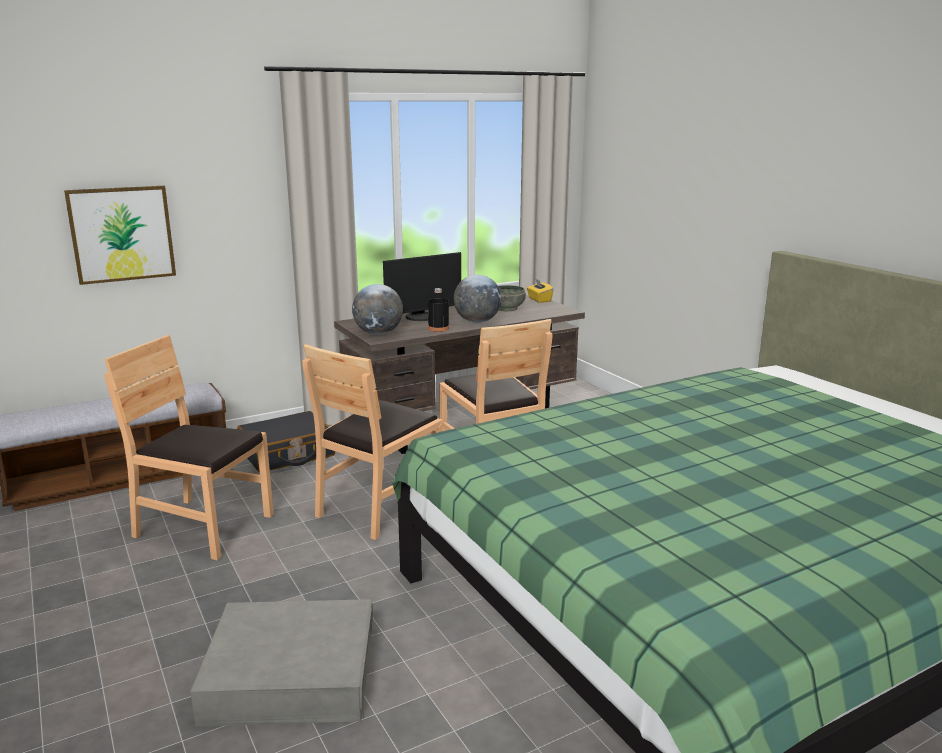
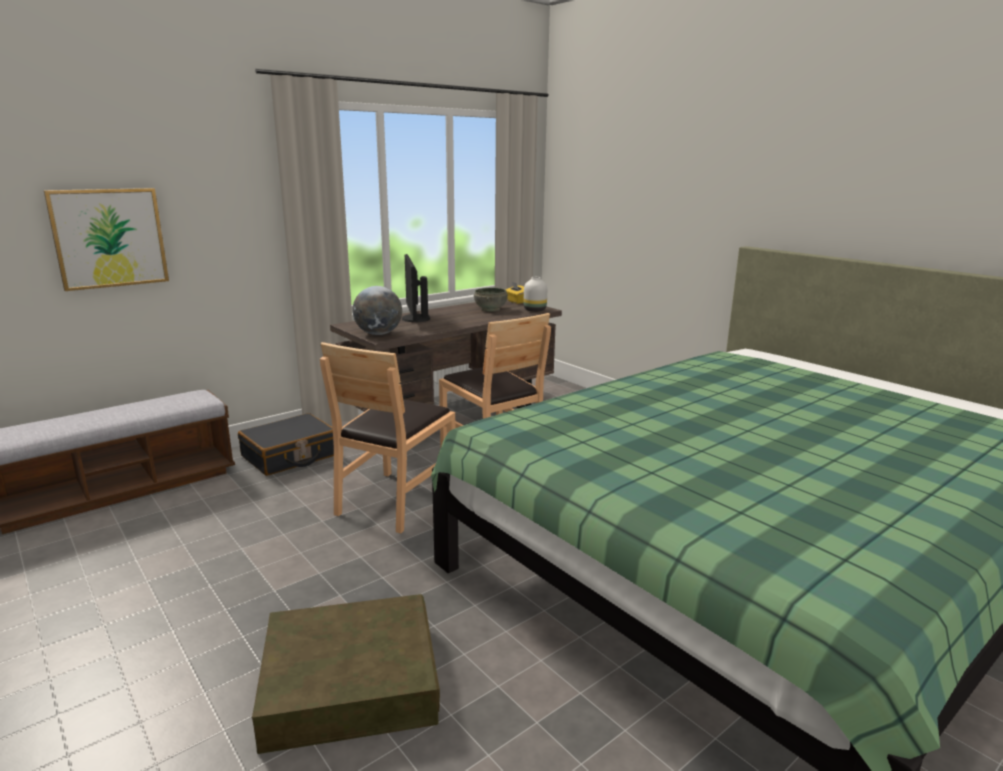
camera: 10 degrees left, 0 degrees up
brown chair [104,335,274,560] -> none
grey storage box [190,599,373,726] -> brown storage box [252,594,440,754]
monitor [383,252,461,321] -> monitor turned 120 degrees clockwise [402,254,430,322]
black bottle [428,288,449,332] -> none
globe [454,275,502,323] -> none
none -> white vase [524,277,547,312]

